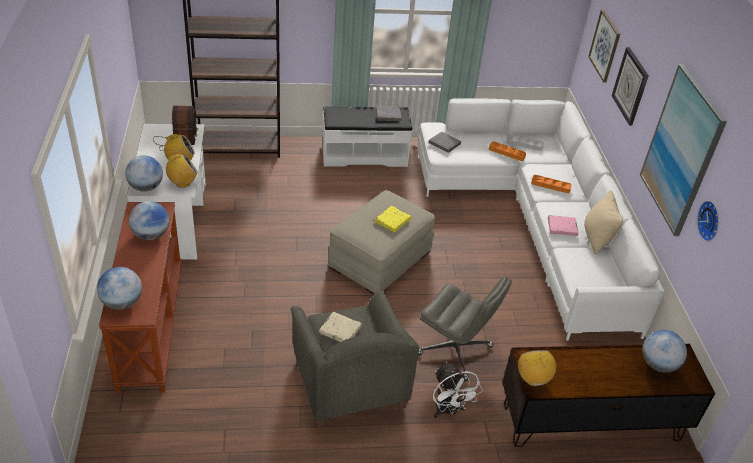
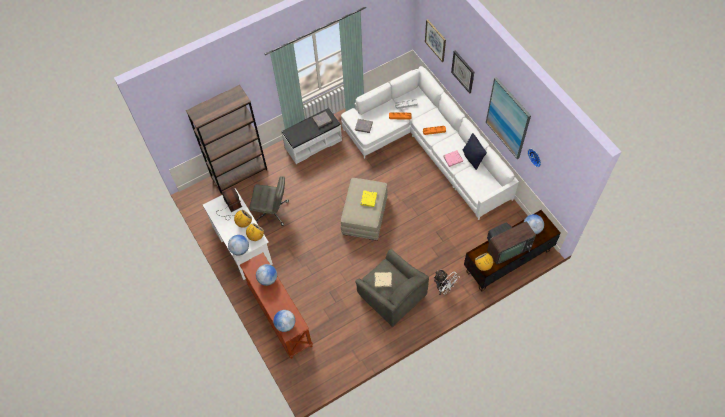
camera: 20 degrees left, 20 degrees up
grey office chair [418,277,512,381] -> grey office chair moved to [250,176,289,226]
beige pillow [584,190,623,254] -> black pillow [463,133,487,170]
none -> television [487,221,536,265]

